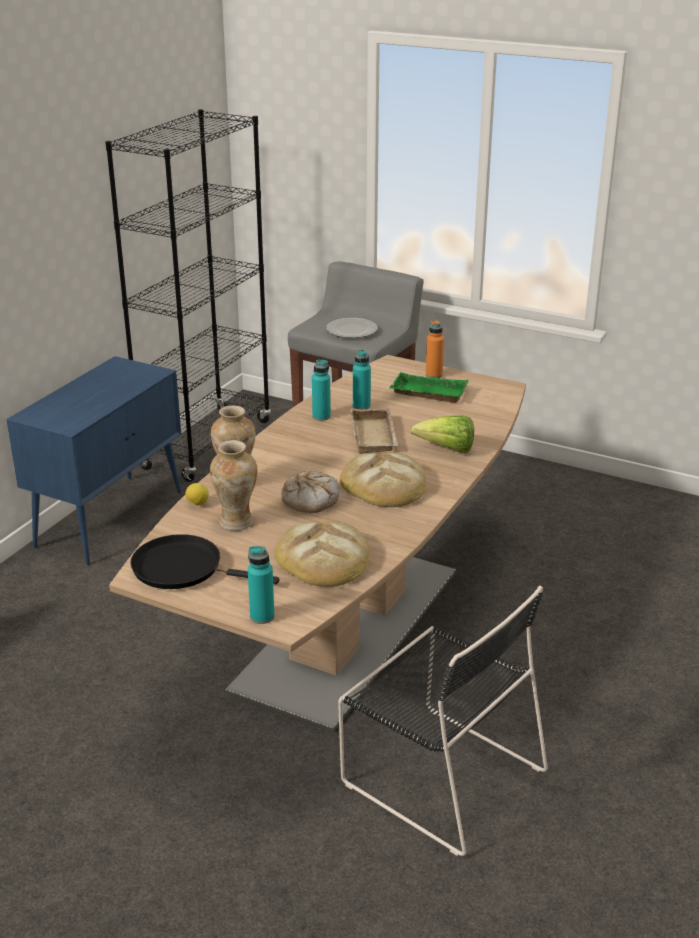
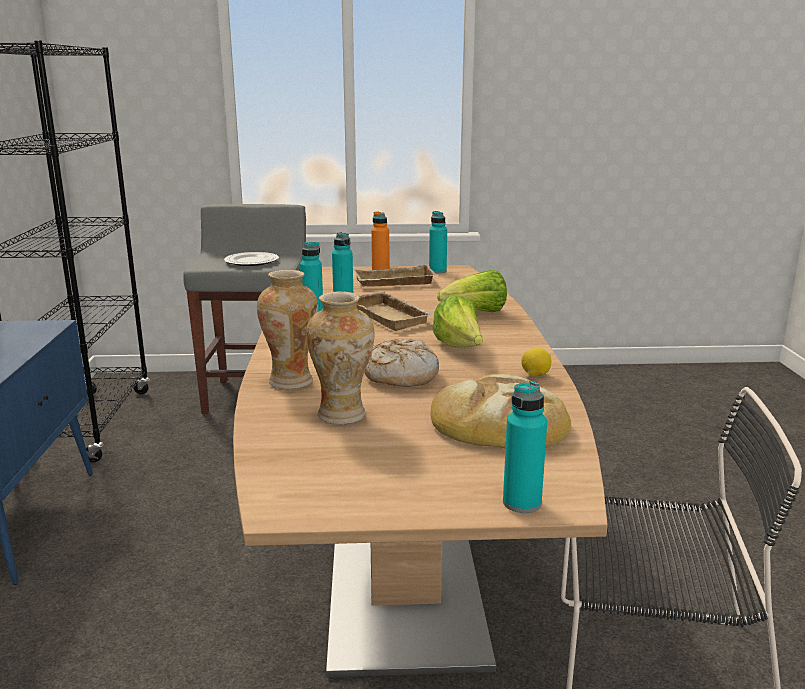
camera: 30 degrees left, 10 degrees down
black frying pan [130,534,280,589] -> none
lemon [185,483,209,506] -> lemon moved to [521,347,551,376]
bread [340,452,426,507] -> lettuce [432,296,483,348]
green tray [390,372,469,403] -> beige tray [354,264,436,287]
none -> turquoise bottle [429,211,447,273]

